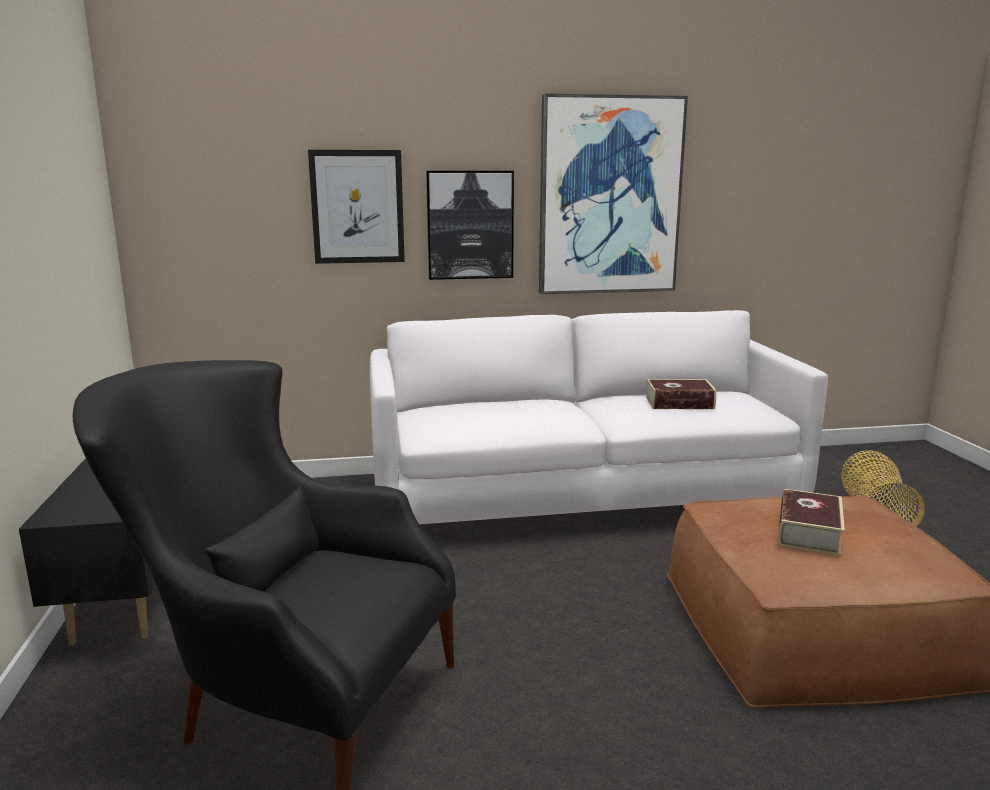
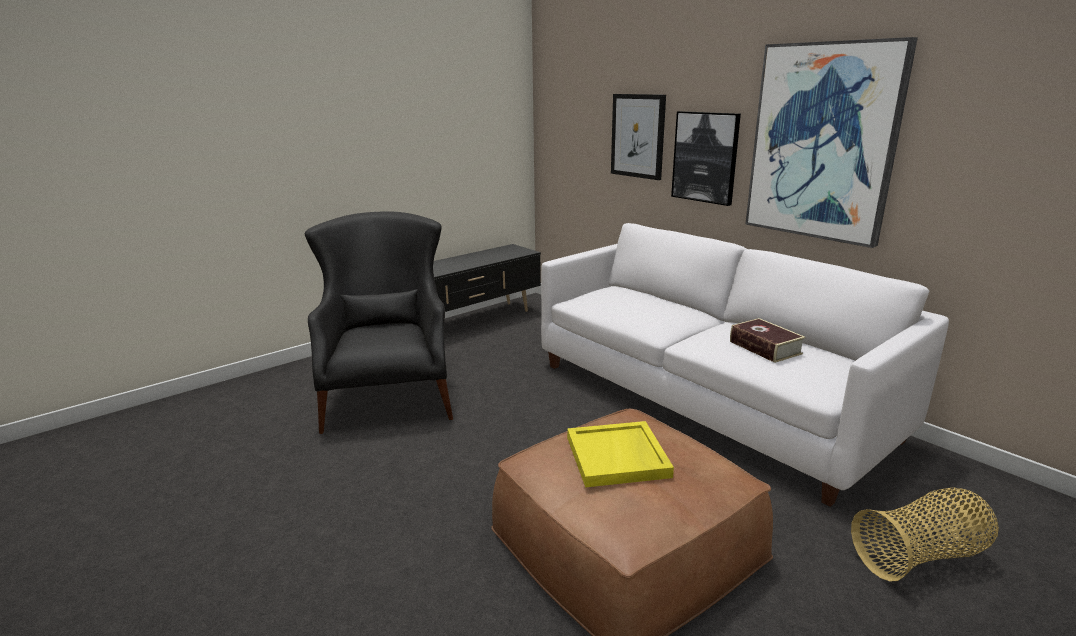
camera: 60 degrees right, 5 degrees up
book [778,489,845,556] -> yellow tray [567,421,674,487]

